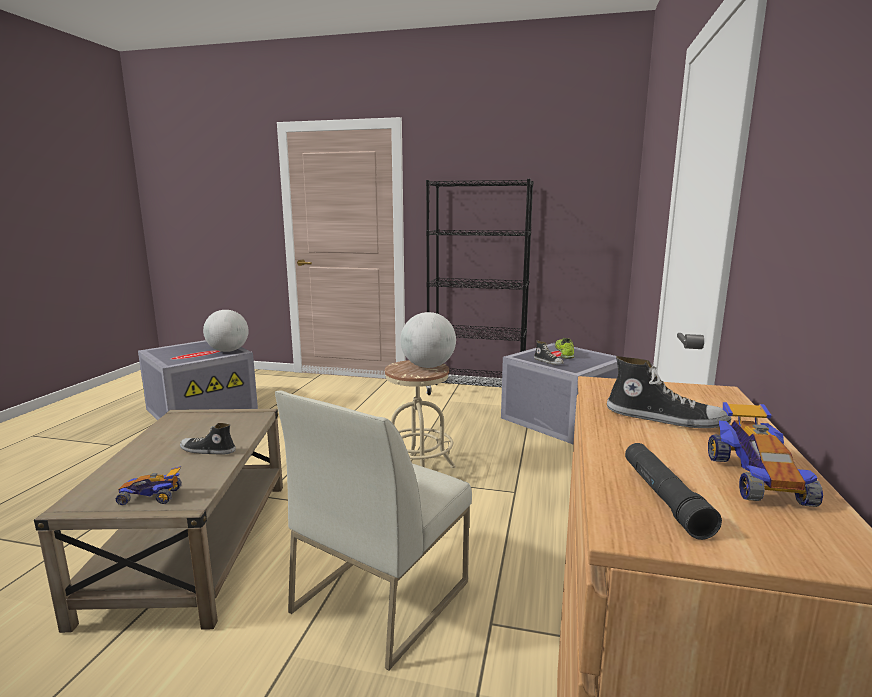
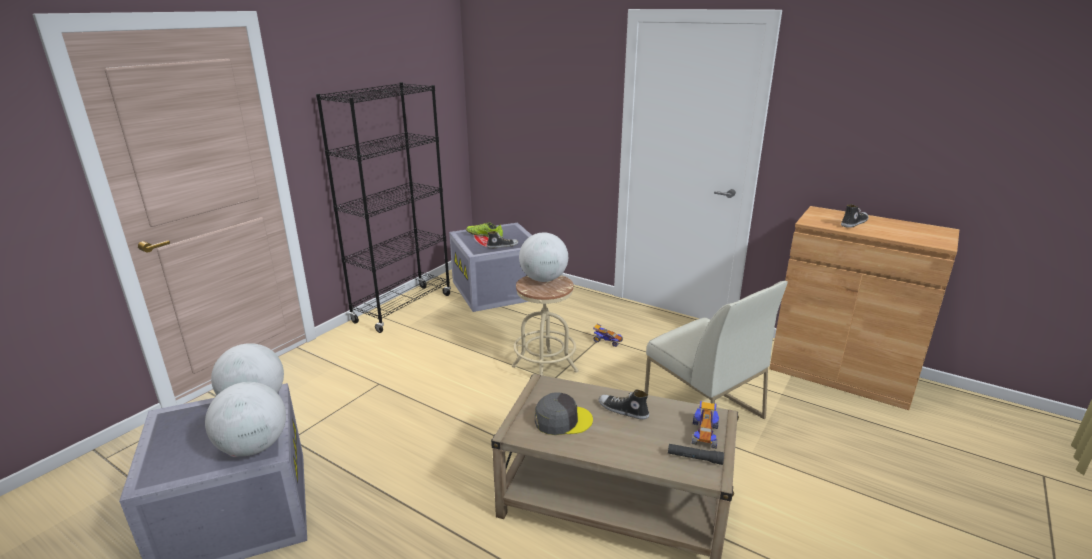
camera: 70 degrees left, 10 degrees up
shoe [180,423,236,455] -> shoe turned 90 degrees clockwise [599,390,649,419]
black flashlight [625,443,722,540] -> black flashlight moved to [668,444,724,465]
toy car [708,402,823,507] -> toy car moved to [593,323,623,347]
none -> globe [205,382,286,456]
none -> grey cap [535,392,593,435]

